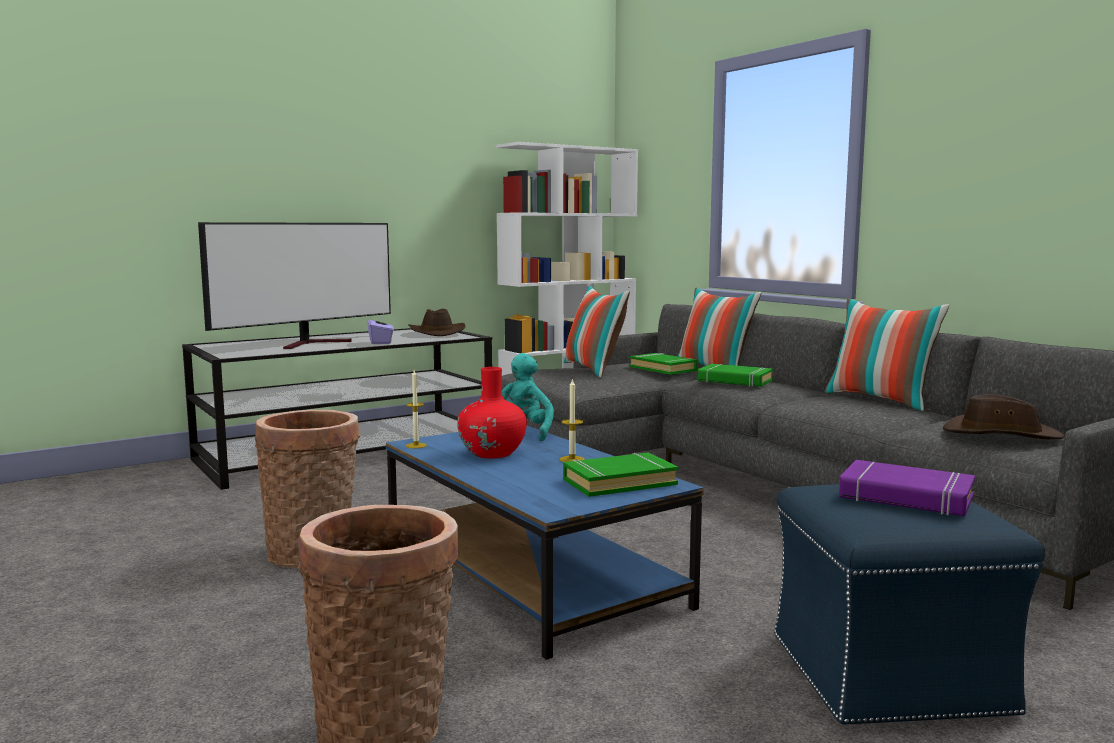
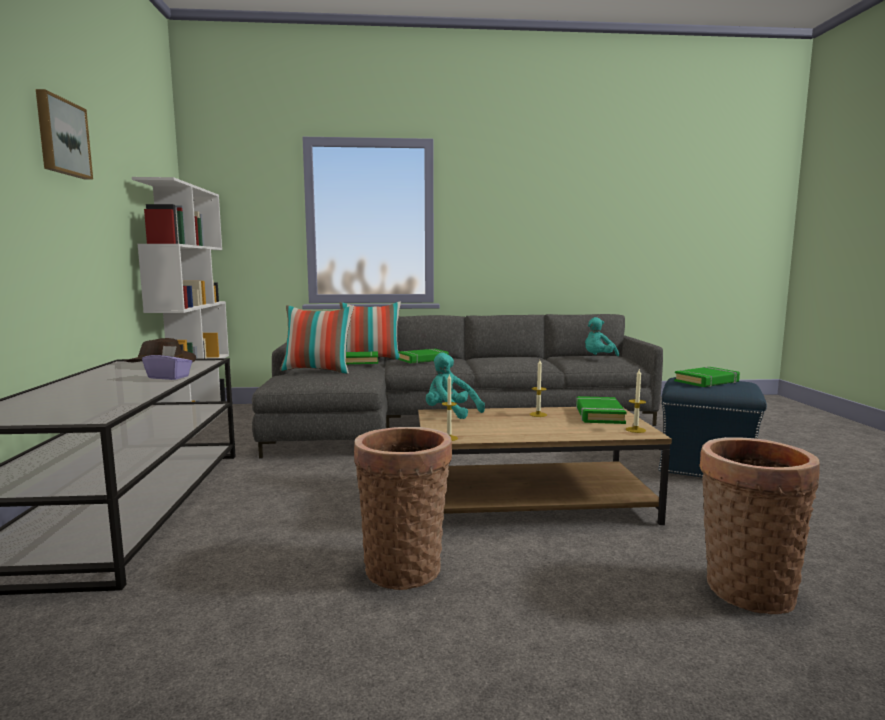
camera: 60 degrees left, 0 degrees up
television [198,222,391,349] -> none
blue coffee table [386,426,704,660] -> brown coffee table [418,407,672,525]
red vase [457,367,527,458] -> none
pillow [825,298,949,411] -> none
purple book [839,460,975,516] -> green book [674,367,740,387]
brown hat [943,394,1065,440] -> turquoise plush toy [585,317,619,356]
none -> picture [36,89,93,180]
none -> candle [626,370,646,433]

